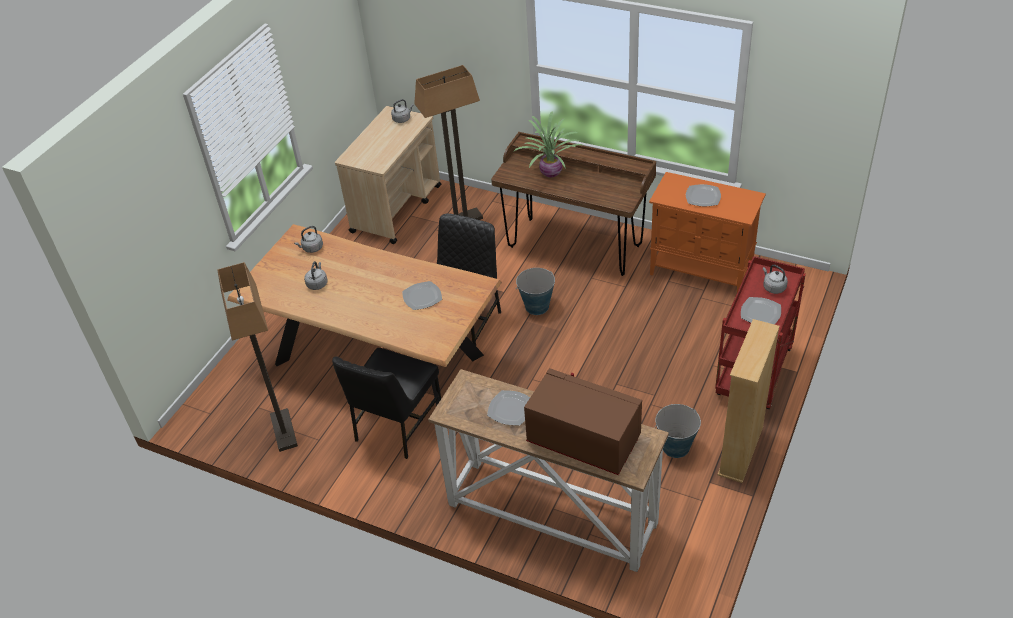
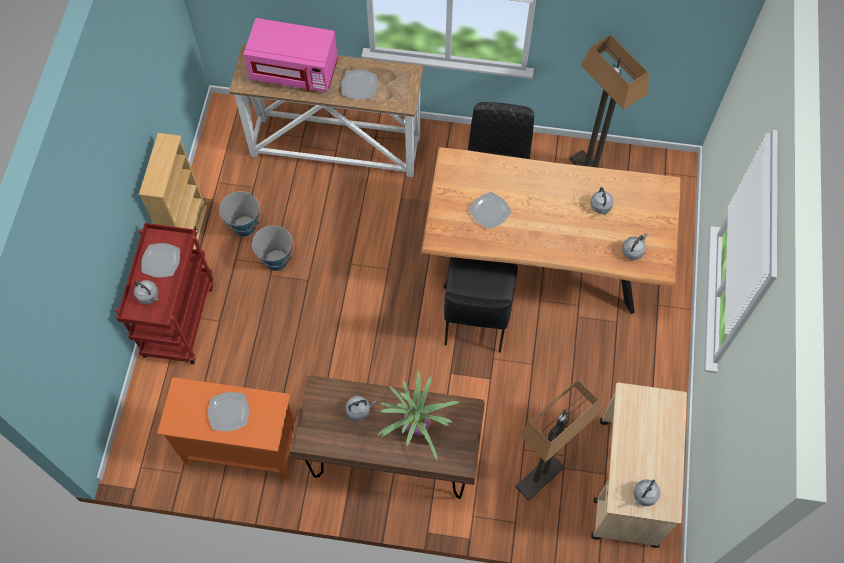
camera: 160 degrees right, 20 degrees up
bucket [515,268,555,315] -> bucket moved to [252,225,294,271]
brown microwave [524,368,642,475] -> pink microwave [244,18,338,92]
none -> grey kettle [345,396,377,422]

